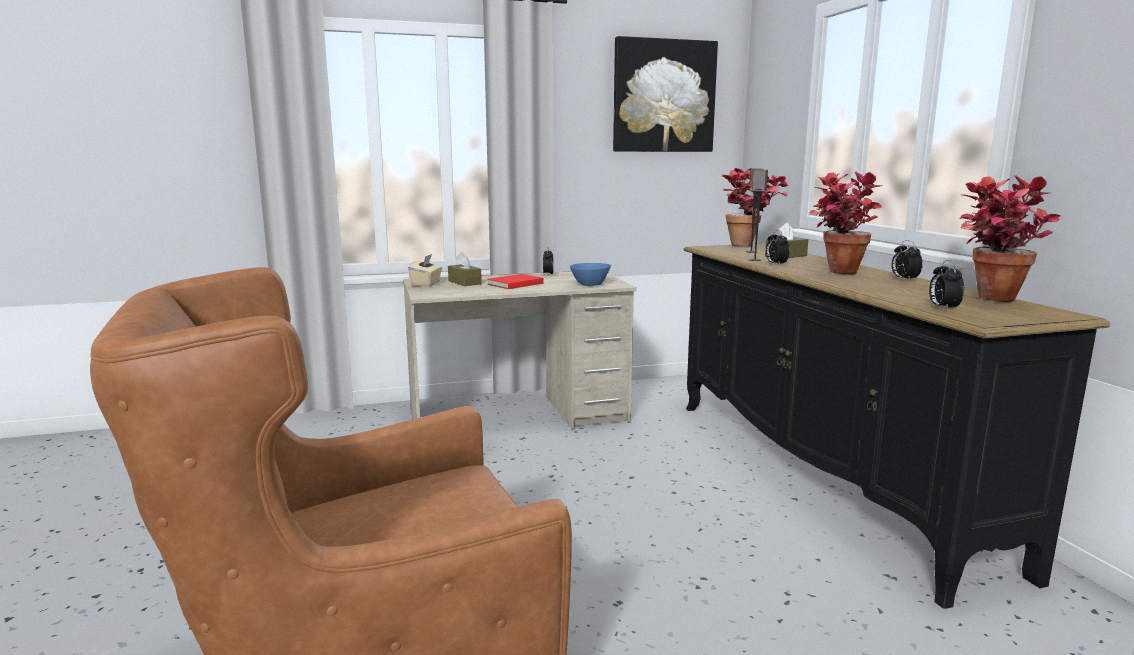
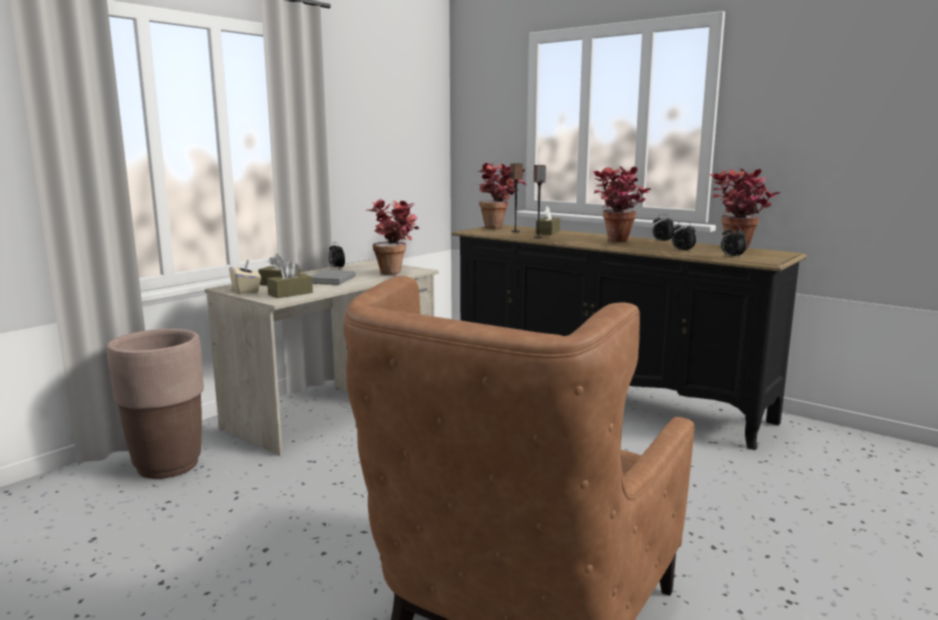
camera: 35 degrees left, 0 degrees up
red book [487,274,544,289] -> grey book [312,270,356,285]
blue bowl [570,263,611,286] -> potted plant [367,199,419,275]
picture [613,36,718,152] -> none
alarm clock [766,230,790,265] -> alarm clock moved to [672,221,696,252]
none -> brown planter [107,329,204,479]
none -> brown tissue box [267,261,313,298]

